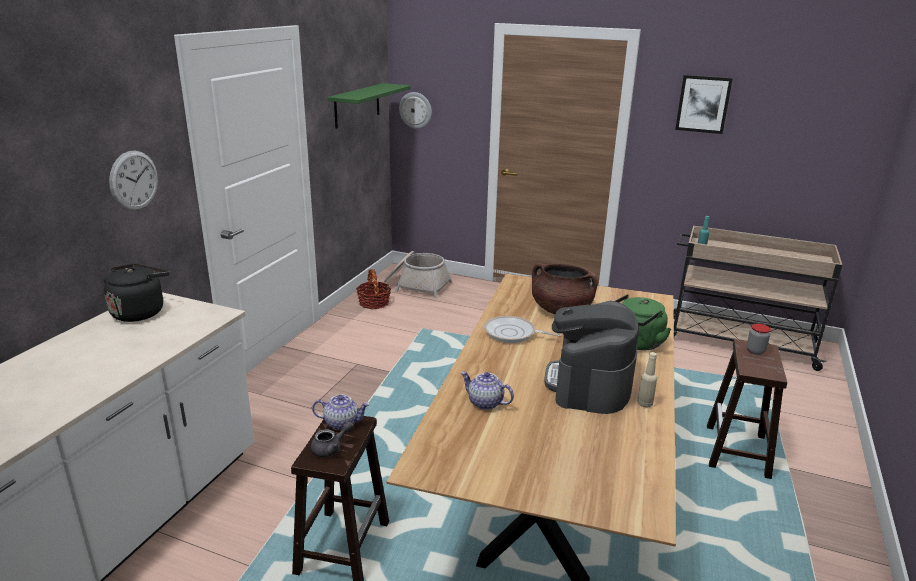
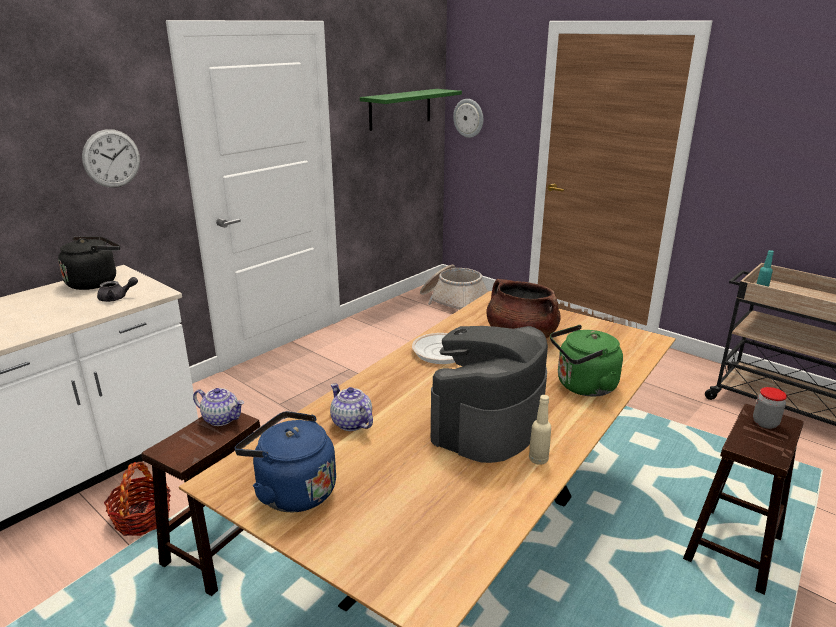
camera: 20 degrees right, 0 degrees up
grey teapot [311,421,354,457] -> grey teapot moved to [97,277,138,302]
basket [356,269,391,309] -> basket moved to [104,462,171,536]
picture [675,75,733,134] -> none
none -> blue kettle [235,411,336,512]

